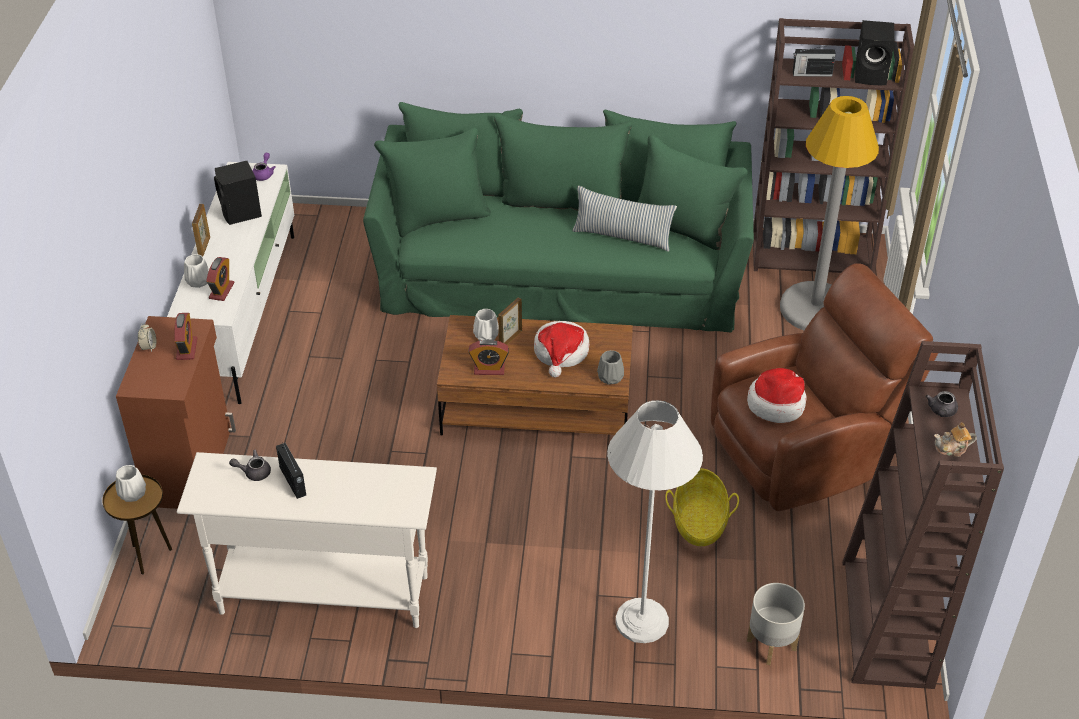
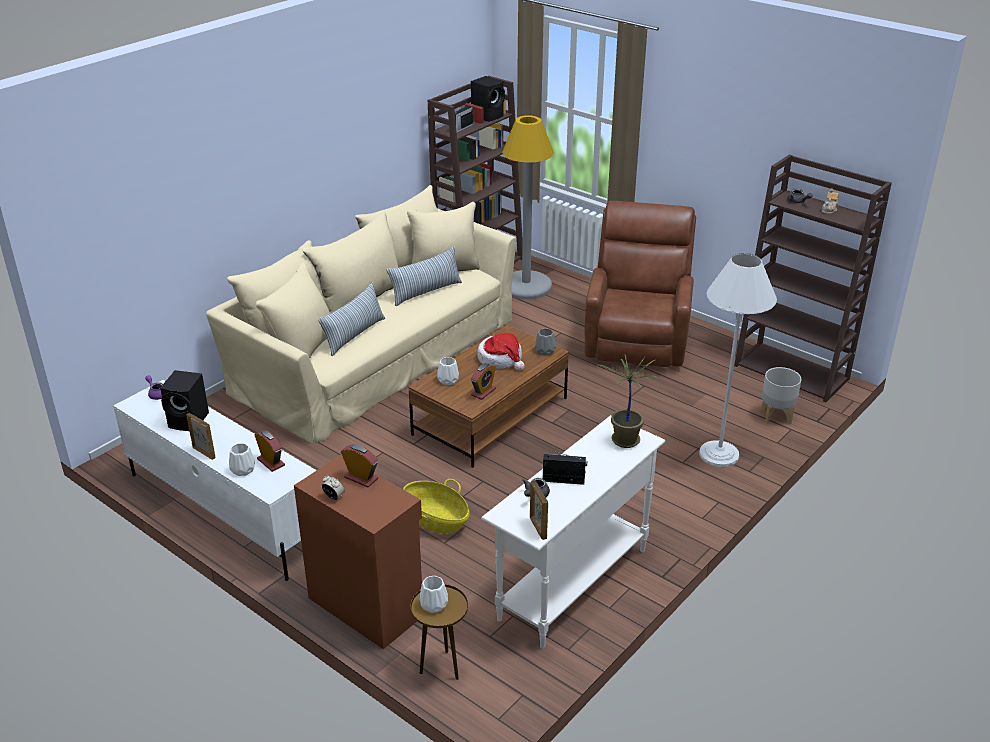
camera: 55 degrees left, 10 degrees down
green sofa [363,102,754,332] -> beige sofa [206,185,516,444]
picture frame [498,298,522,345] -> picture frame moved to [530,480,548,540]
basket [665,468,739,546] -> basket moved to [403,479,470,533]
hat [747,368,806,423] -> none
none -> pillow [318,282,385,356]
none -> potted plant [598,355,657,448]

